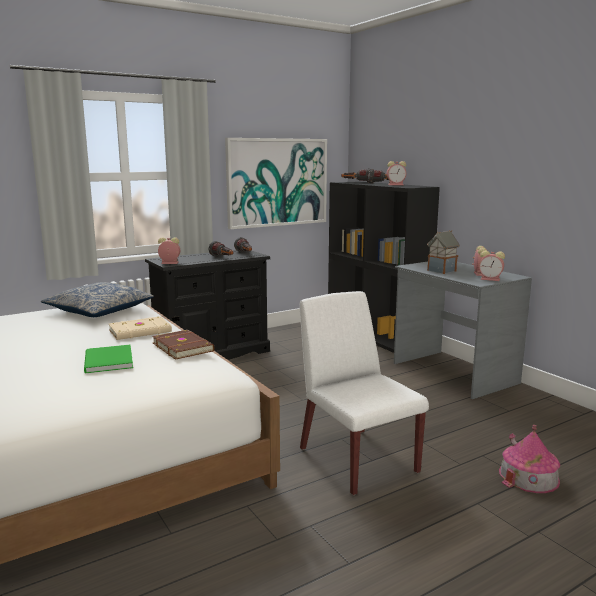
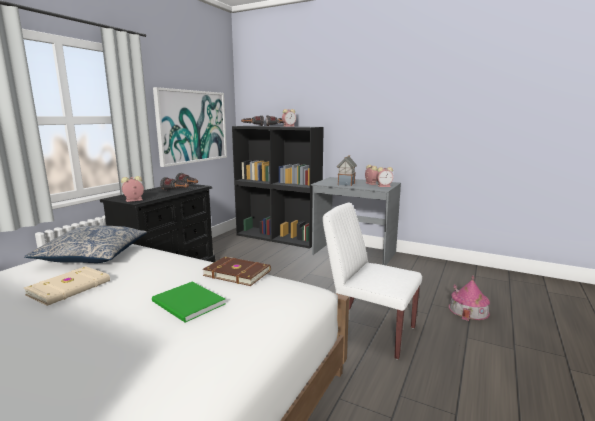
camera: 30 degrees left, 0 degrees up
beige book [109,316,172,340] -> beige book moved to [24,266,110,306]

